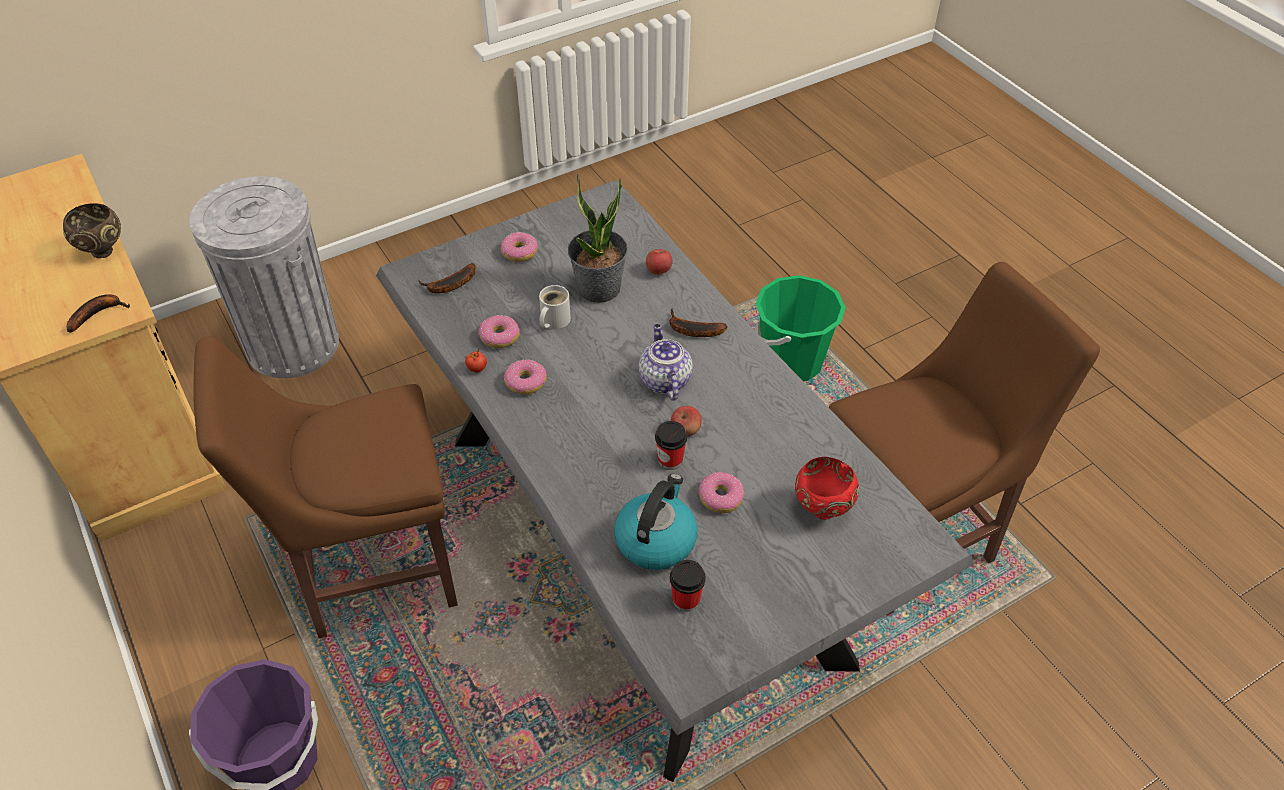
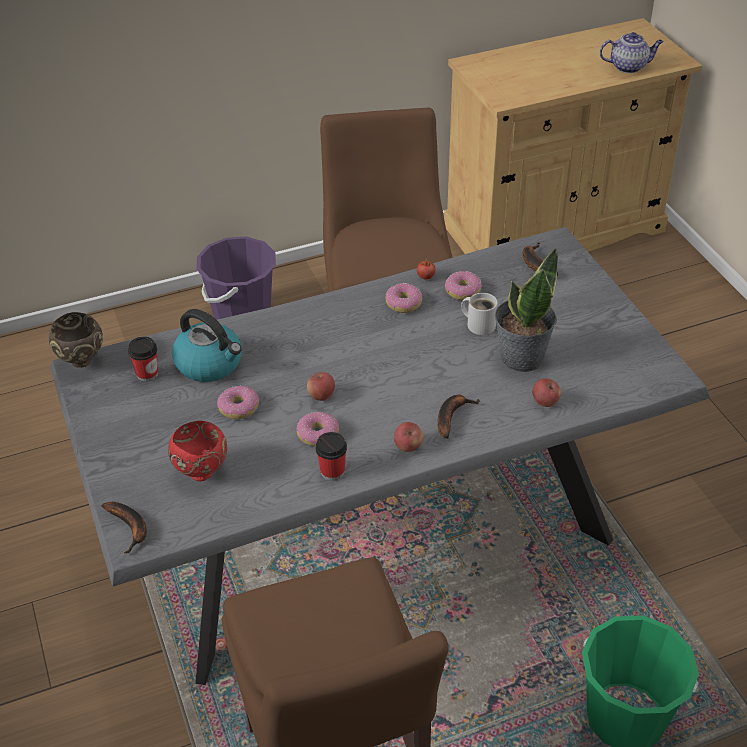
camera: 100 degrees right, 5 degrees down
brown bowl [63,203,121,258] -> brown bowl moved to [49,312,103,368]
banana [67,294,130,332] -> banana moved to [101,502,147,553]
grey trash can [189,176,339,378] -> none
donut [501,232,538,262] -> donut moved to [296,412,339,446]
teapot [639,324,693,401] -> teapot moved to [599,32,664,73]
cup [655,421,687,470] -> cup moved to [315,432,347,481]
none -> apple [394,422,423,452]

